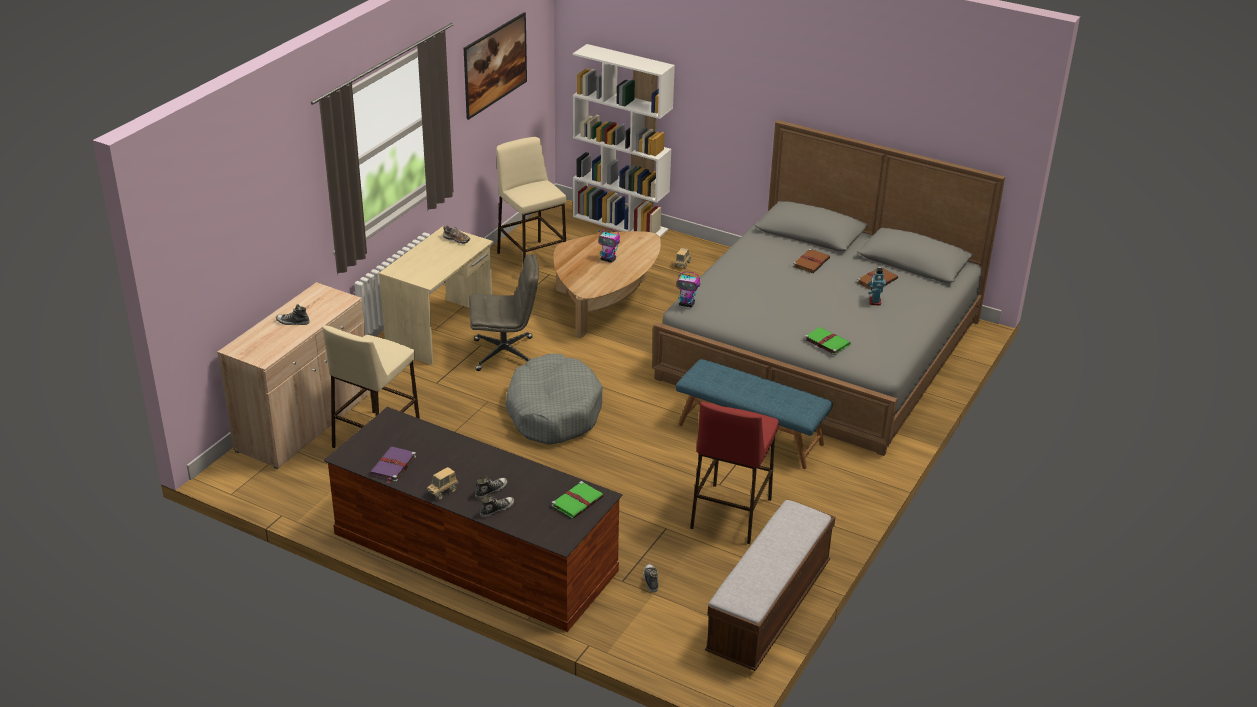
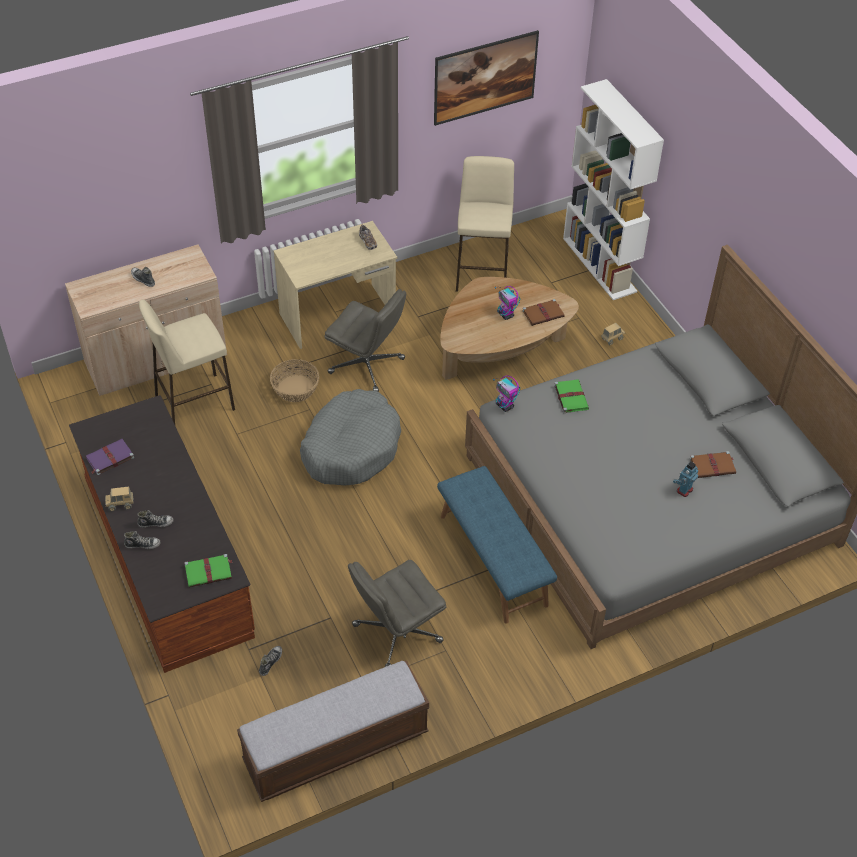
camera: 35 degrees right, 15 degrees up
red stool [690,402,779,544] -> grey office chair [348,560,446,667]
brown book [793,249,830,273] -> brown book moved to [522,299,565,326]
green book [804,327,851,355] -> green book moved to [554,379,589,413]
none -> basket [270,359,319,402]

